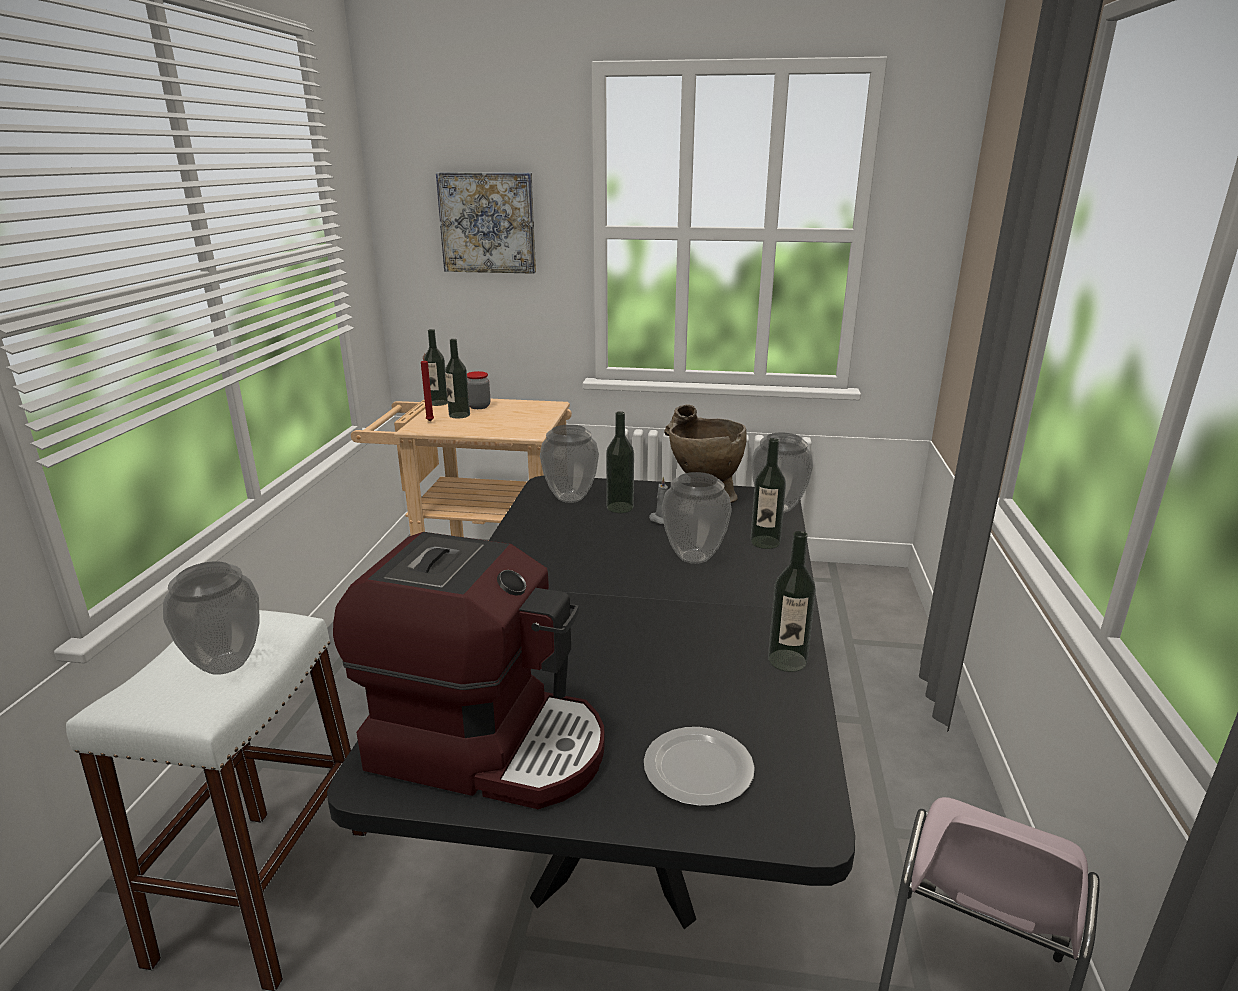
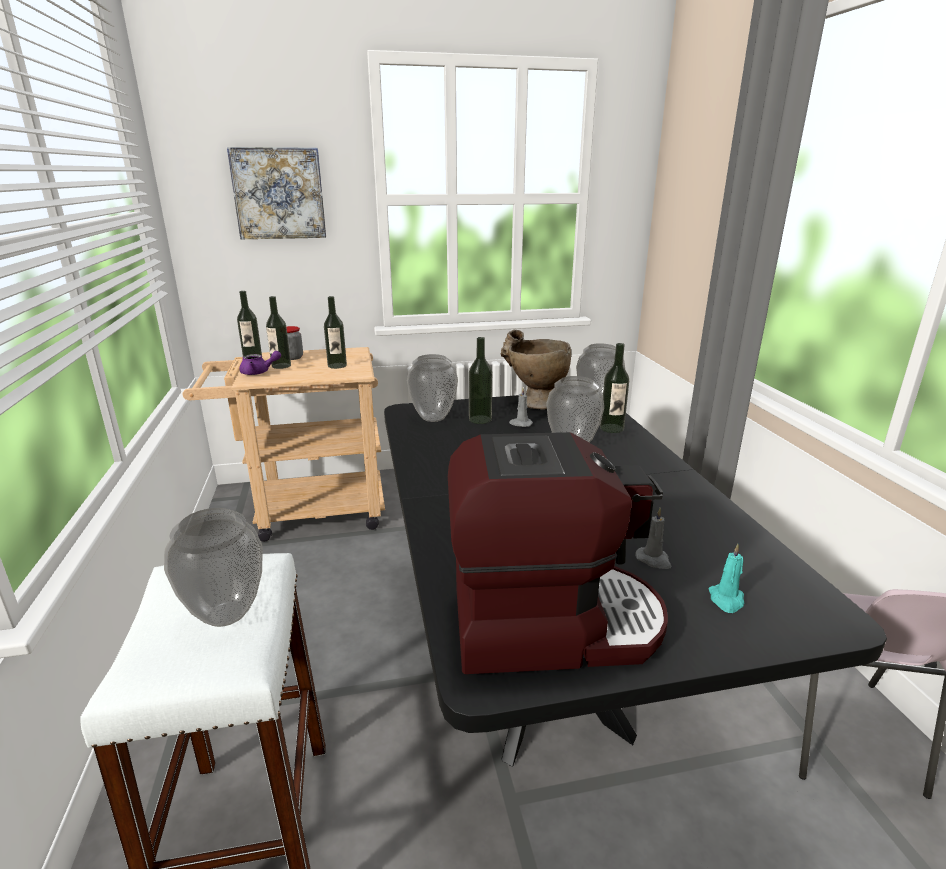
camera: 20 degrees left, 0 degrees up
red candle [421,353,434,421] -> purple teapot [240,351,281,375]
plate [644,727,755,806] -> turquoise candle [709,544,744,613]
bottle [768,531,816,672] -> bottle moved to [324,296,347,369]
none -> grey candle [635,508,671,569]

